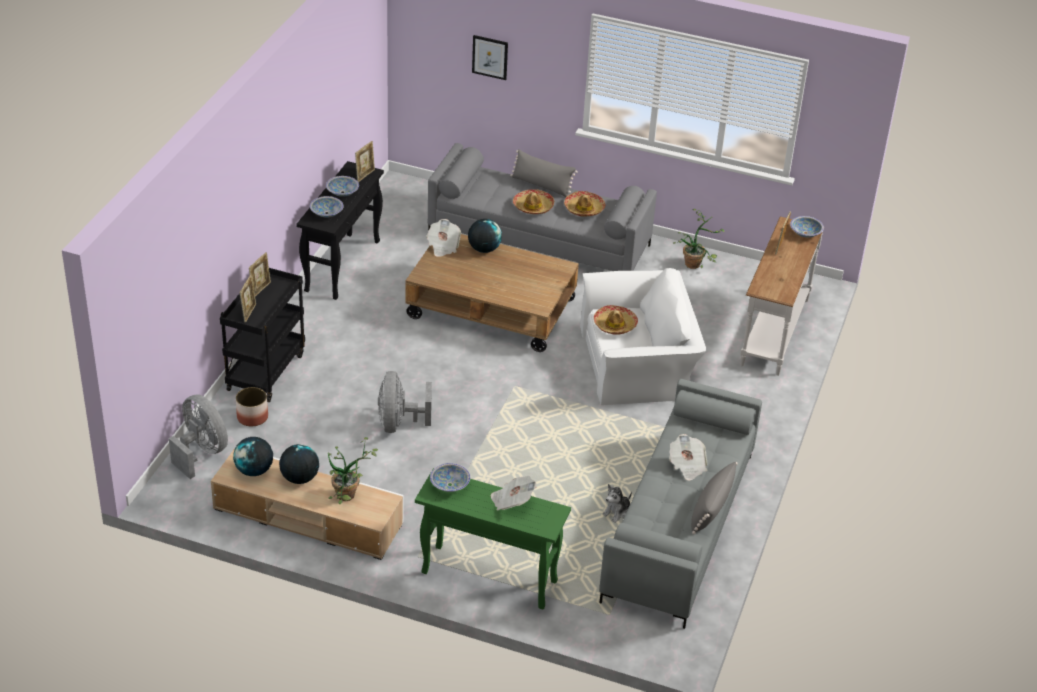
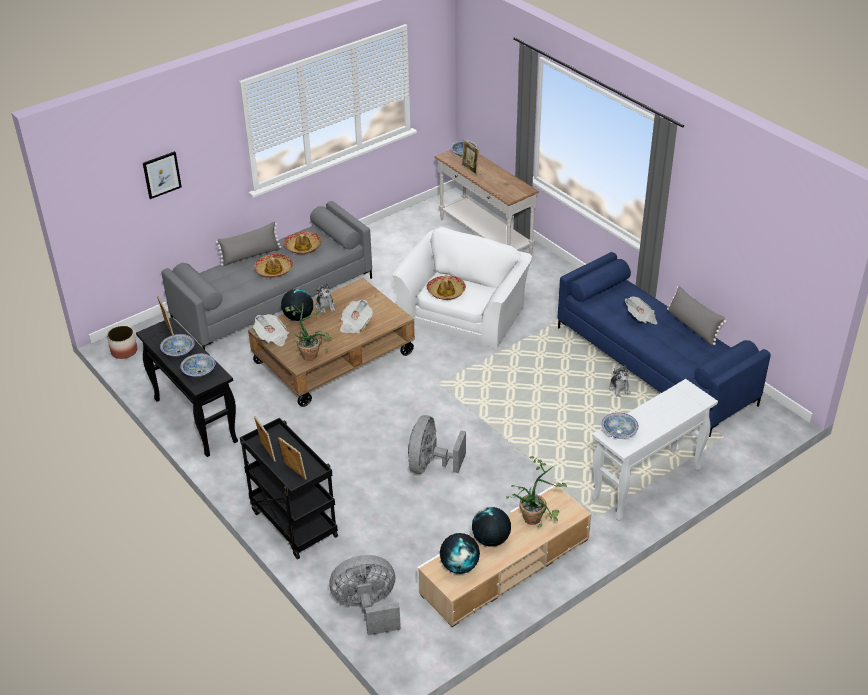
camera: 55 degrees left, 0 degrees up
planter [236,387,268,426] -> planter moved to [107,326,137,359]
grey fan [378,371,432,433] -> grey fan turned 75 degrees clockwise [408,415,466,474]
green console table [415,468,571,609] -> white console table [592,379,718,521]
newspaper [491,476,537,511] -> newspaper moved to [340,300,373,334]
grey sofa [599,379,762,629] -> blue sofa [558,252,771,437]
potted plant [673,209,725,269] -> potted plant moved to [285,304,333,361]
none -> plush toy [315,283,335,314]

